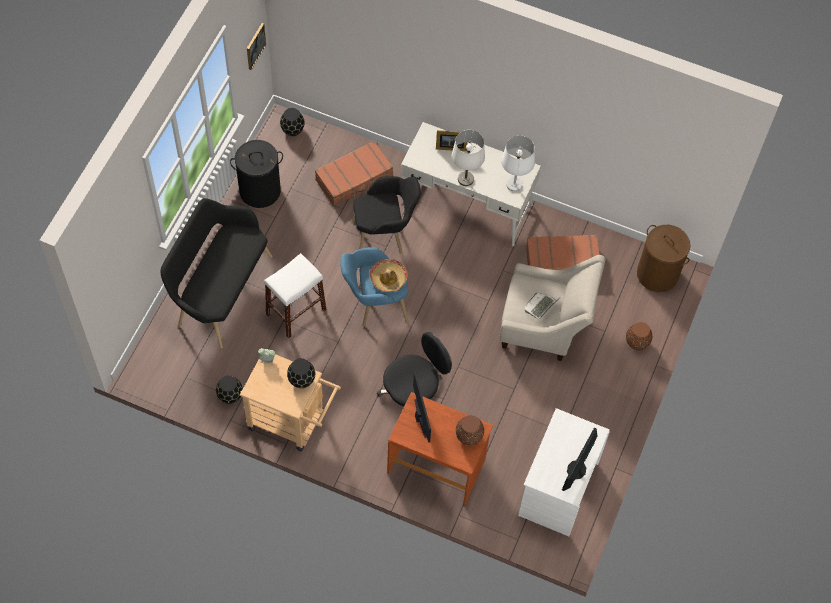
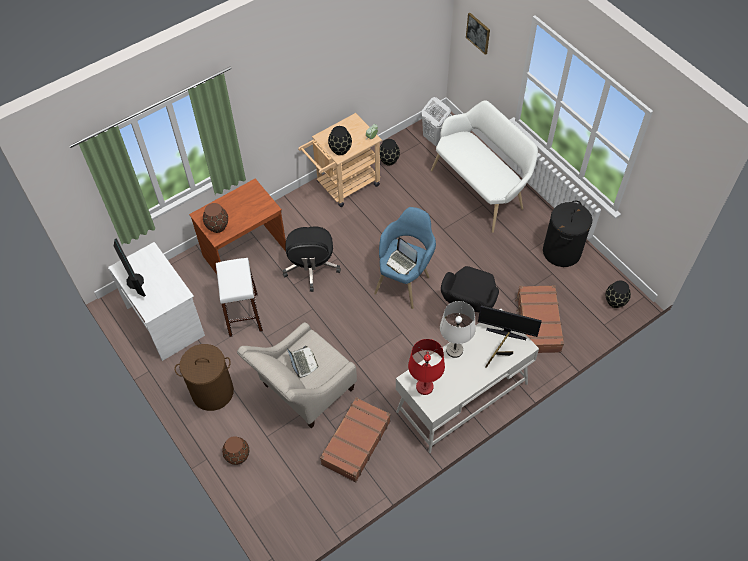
camera: 125 degrees right, 5 degrees down
black bench [160,198,272,349] -> white bench [431,100,538,233]
picture [247,23,266,70] -> picture moved to [466,13,490,55]
white stool [264,253,327,338] -> white stool moved to [216,258,263,337]
hat [369,259,408,292] -> laptop [387,237,417,275]
monitor [413,372,431,442] -> monitor moved to [478,305,542,340]
white table lamp [501,135,535,192] -> red table lamp [408,339,445,395]
brown laundry basket [637,225,690,292] -> brown laundry basket moved to [175,344,234,411]
none -> white laundry basket [421,97,452,147]

